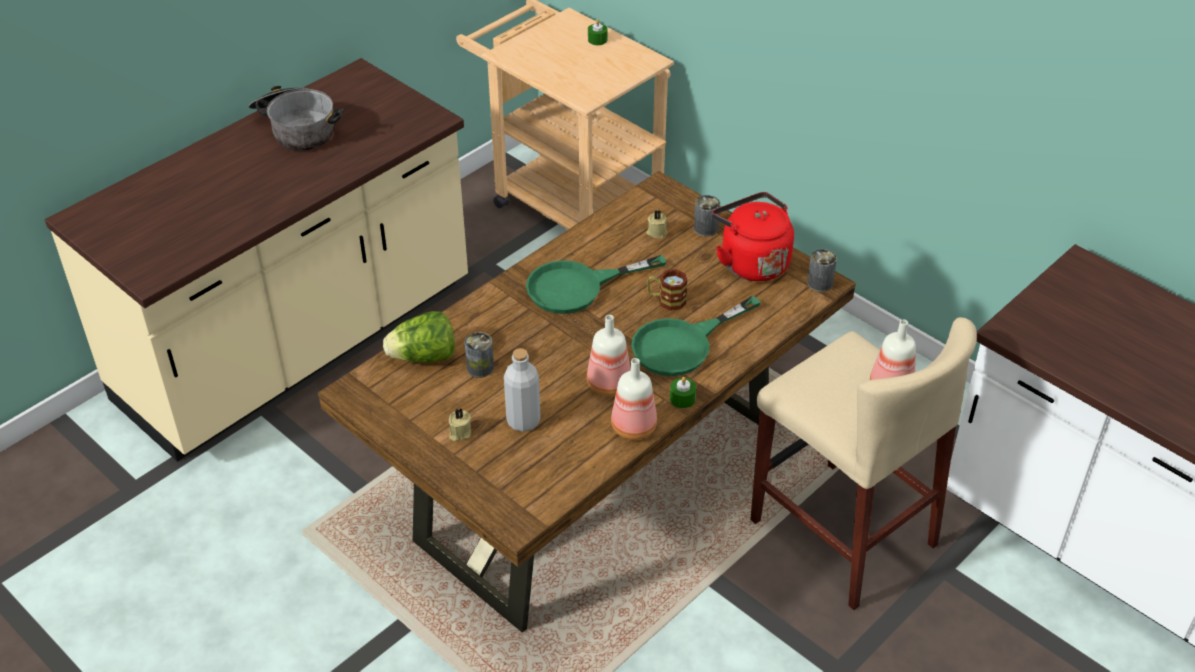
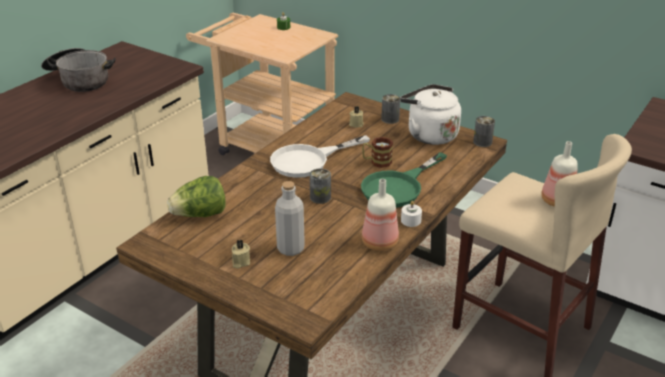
camera: 10 degrees left, 10 degrees down
can [464,332,494,378] -> can moved to [310,168,331,204]
green frying pan [526,255,666,314] -> white frying pan [270,135,370,178]
bottle [587,315,631,396] -> none
green candle [670,377,696,408] -> white candle [401,201,422,227]
red kettle [712,192,794,281] -> white kettle [400,84,461,145]

